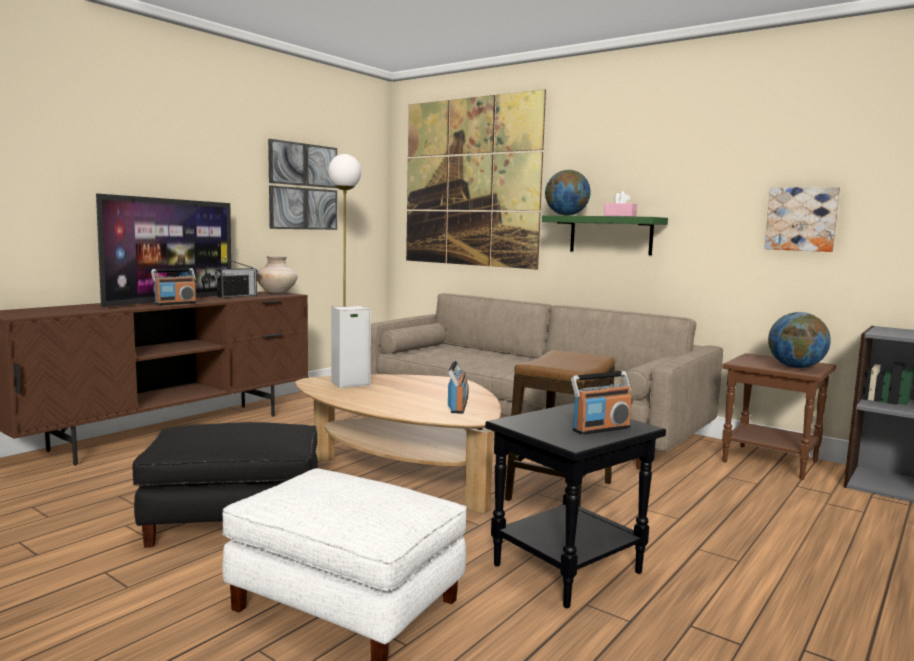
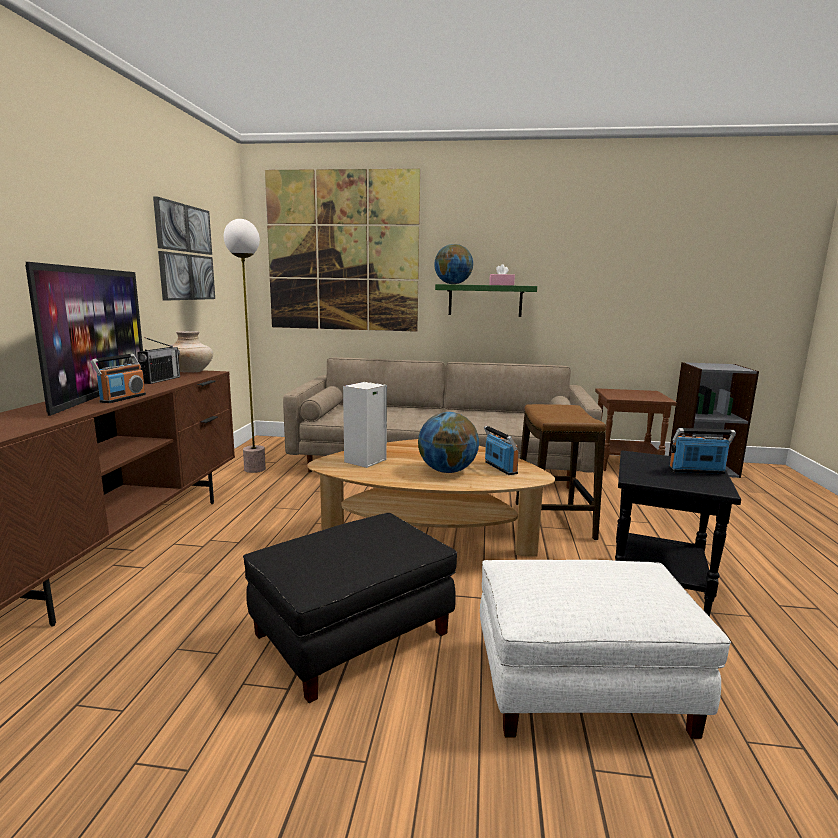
camera: 30 degrees left, 5 degrees up
radio [571,371,633,435] -> radio turned 120 degrees counterclockwise [669,428,736,474]
picture [764,187,840,252] -> none
globe [768,312,831,368] -> globe moved to [418,412,479,473]

